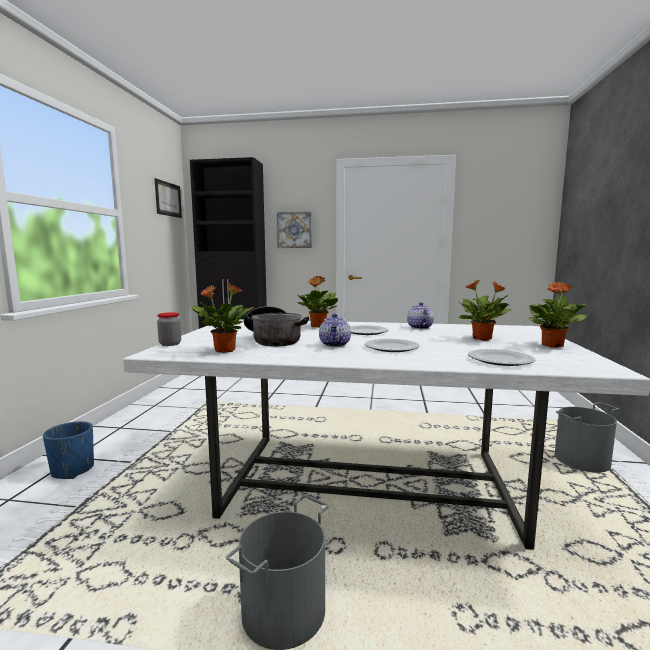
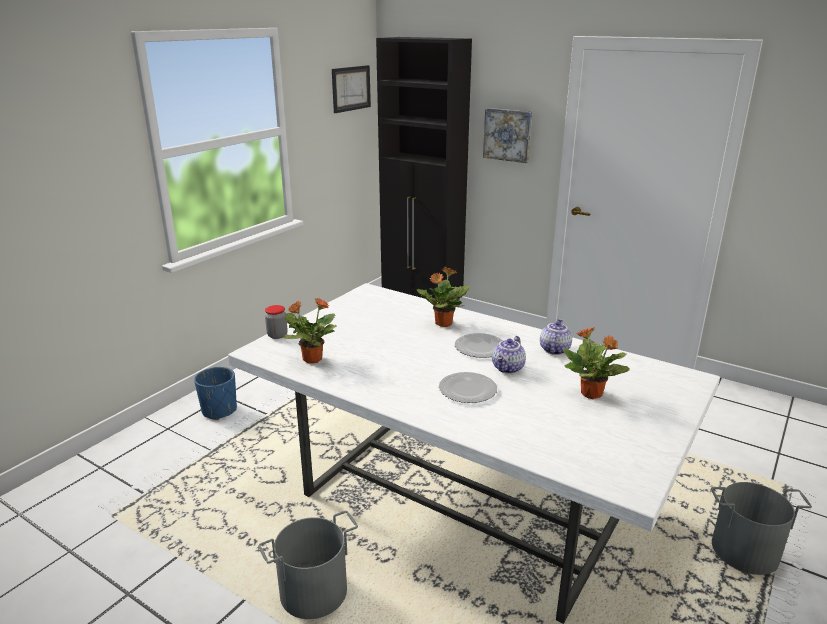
camera: 25 degrees right, 15 degrees up
cooking pot [244,306,309,346] -> none
teapot [319,314,351,347] -> teapot moved to [492,336,526,374]
plate [468,349,535,366] -> none
potted plant [529,282,588,348] -> none

